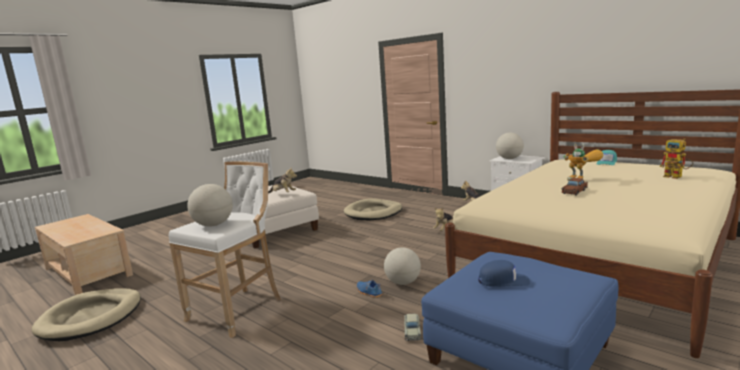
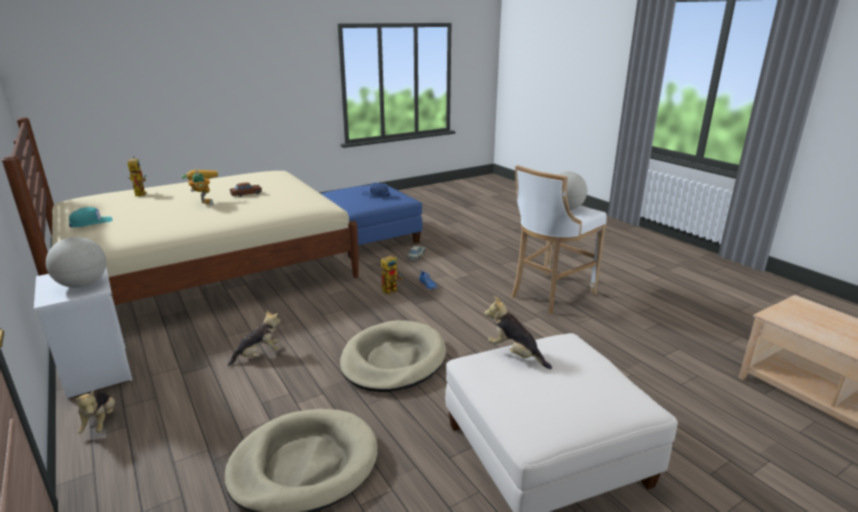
camera: 165 degrees left, 10 degrees up
beige dog bed [32,288,141,341] -> beige dog bed moved to [340,320,446,392]
globe [384,247,421,285] -> toy robot [381,254,402,295]

